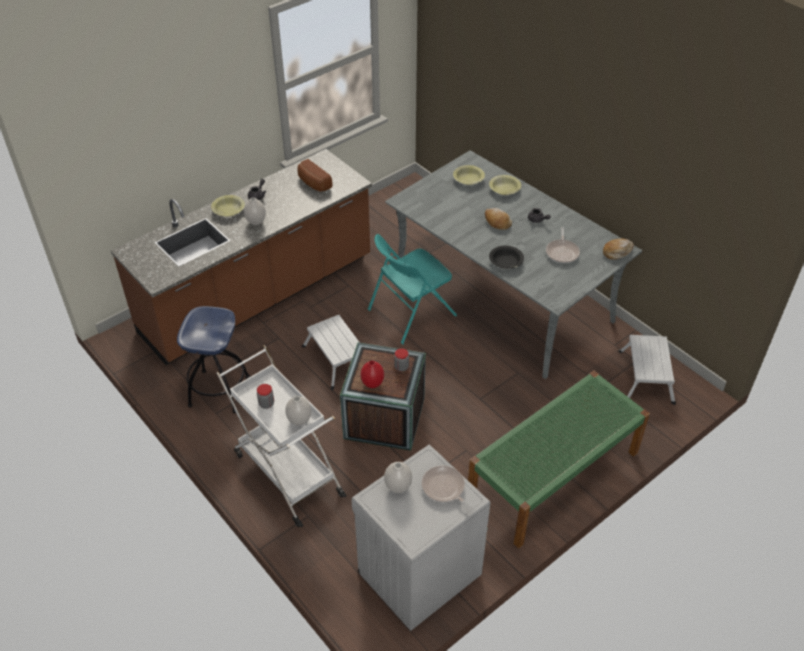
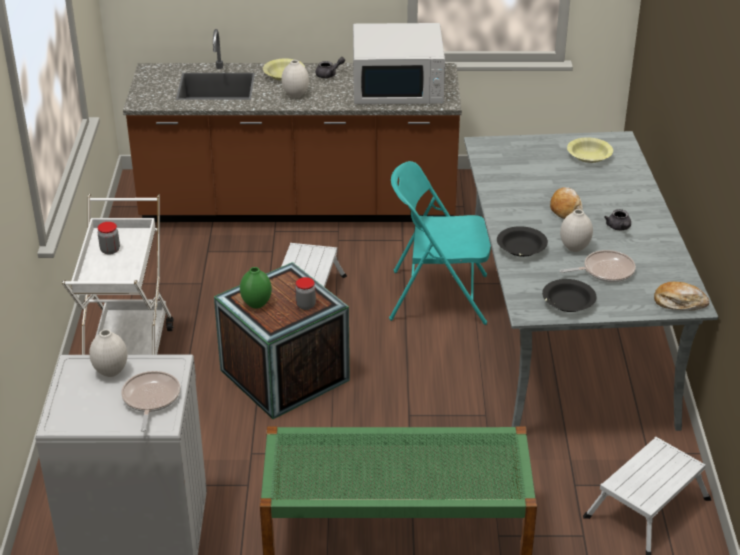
camera: 40 degrees right, 10 degrees down
blue stool [177,306,249,413] -> none
white vase [285,396,311,426] -> white vase moved to [560,209,593,252]
bread [297,159,332,192] -> white microwave [353,23,445,104]
red vase [361,360,384,388] -> green vase [240,267,272,309]
yellow bowl [489,175,521,195] -> none
frying pan [546,227,580,263] -> frying pan turned 150 degrees counterclockwise [560,250,636,283]
none -> black bowl [542,279,597,312]

